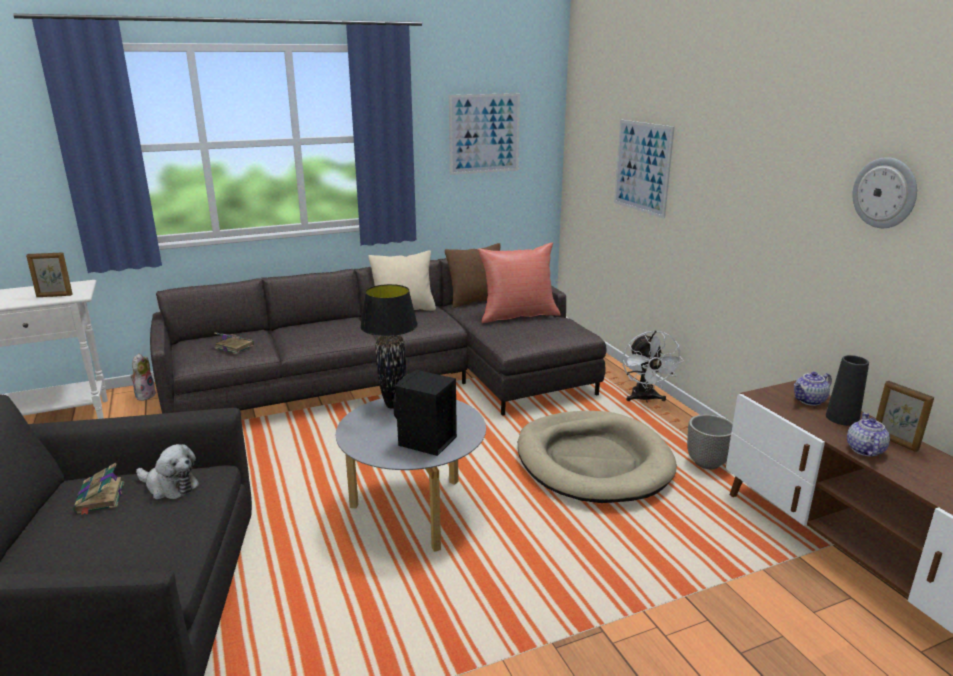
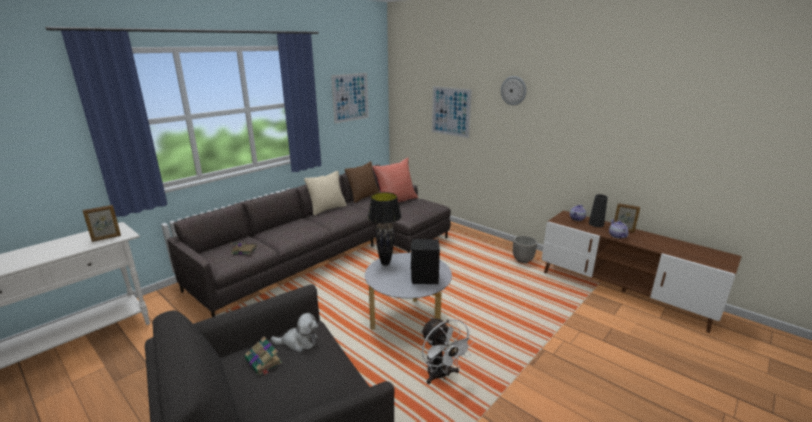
camera: 25 degrees left, 0 degrees up
plush toy [131,353,156,401] -> none
beige dog bed [518,411,677,503] -> none
white fan [622,330,684,403] -> white fan moved to [421,317,475,384]
wall clock [852,157,917,228] -> wall clock moved to [501,76,527,105]

